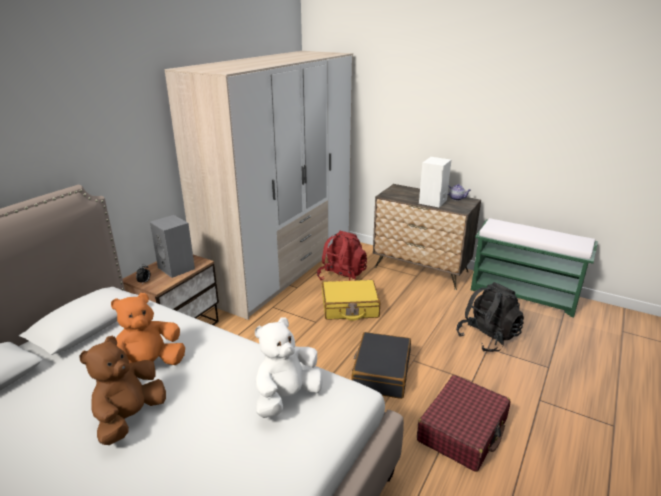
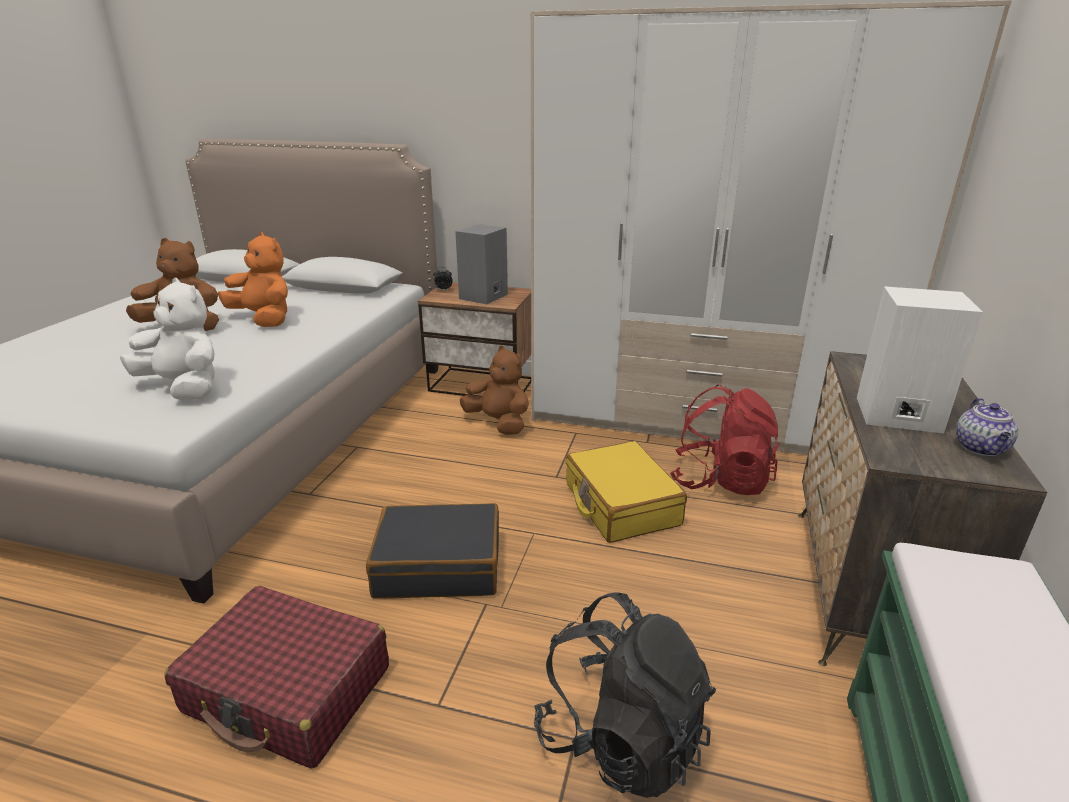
camera: 75 degrees right, 0 degrees up
none -> brown plush toy [460,346,529,435]

